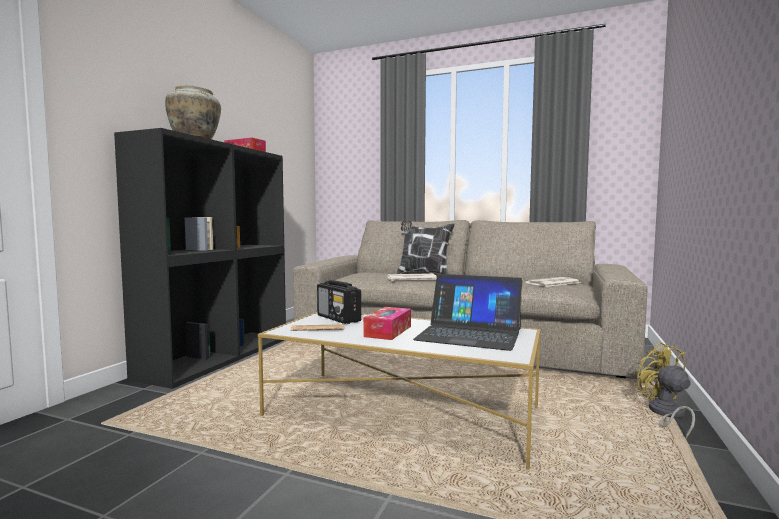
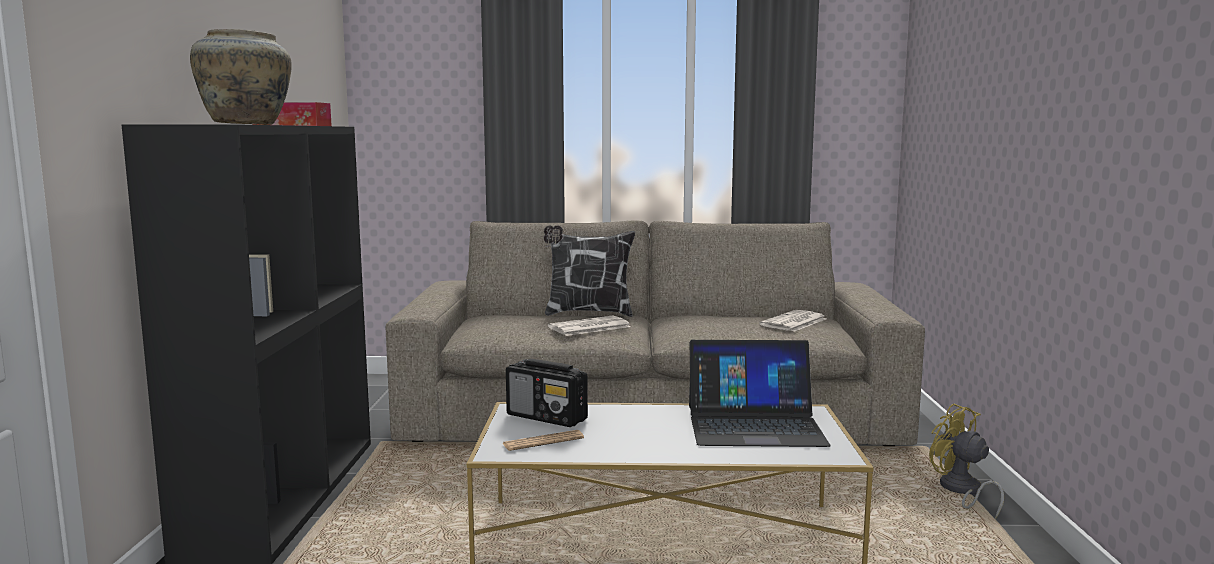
camera: 20 degrees left, 5 degrees up
tissue box [363,307,411,340] -> none

